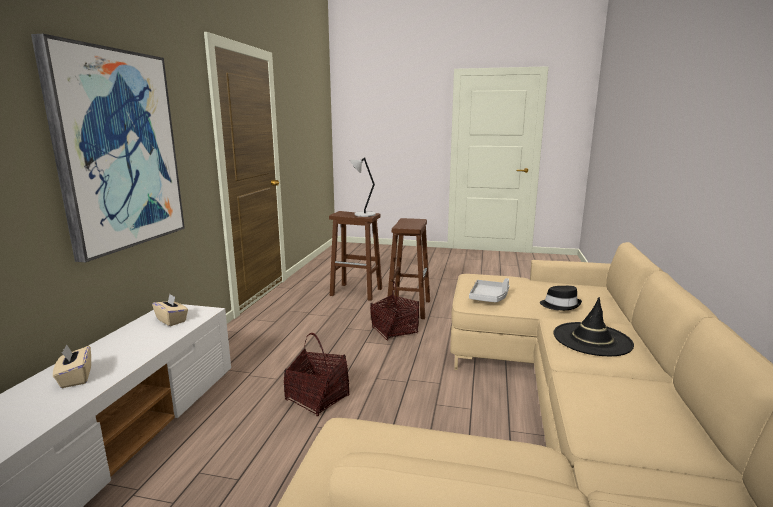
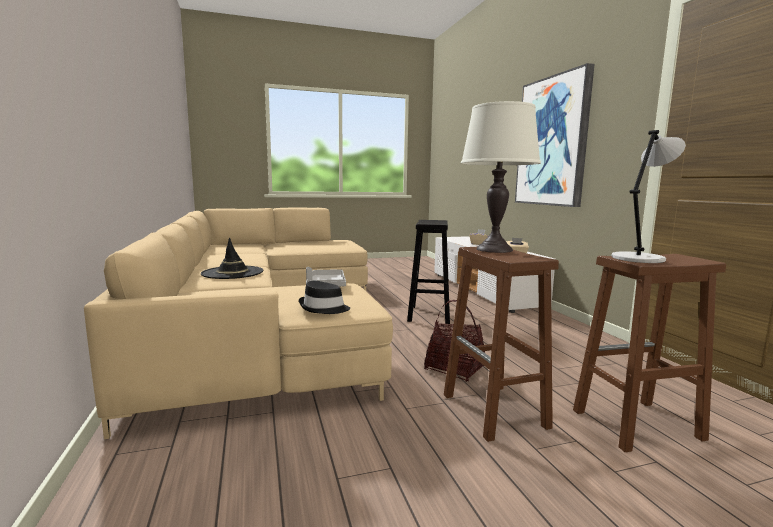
camera: 150 degrees right, 5 degrees down
basket [284,333,349,416] -> black stool [407,220,450,324]
black hat [540,286,582,310] -> black hat moved to [299,281,350,314]
none -> white table lamp [461,101,541,253]

